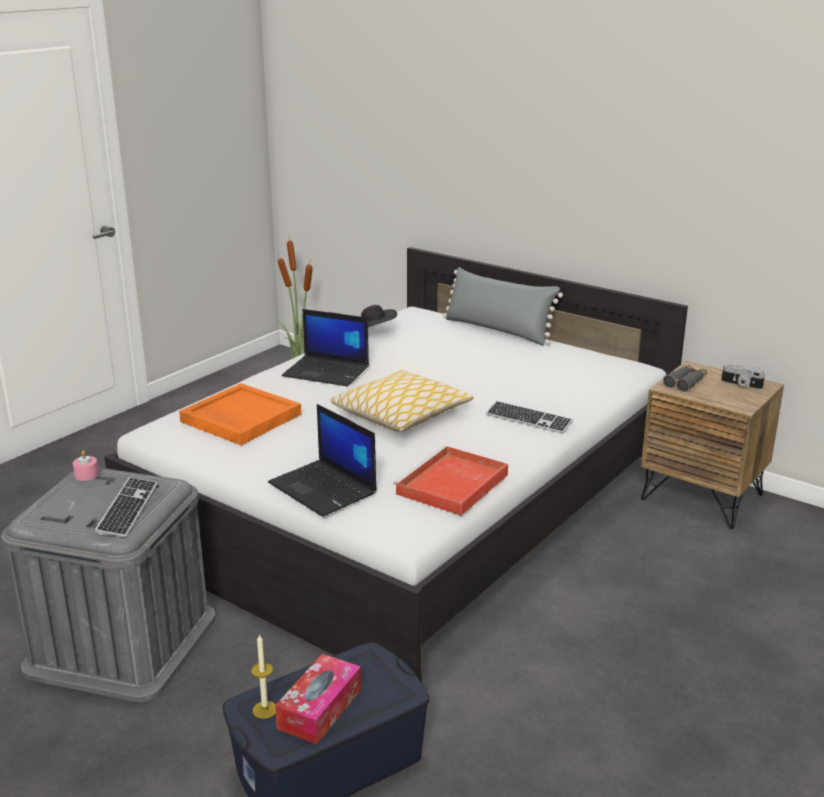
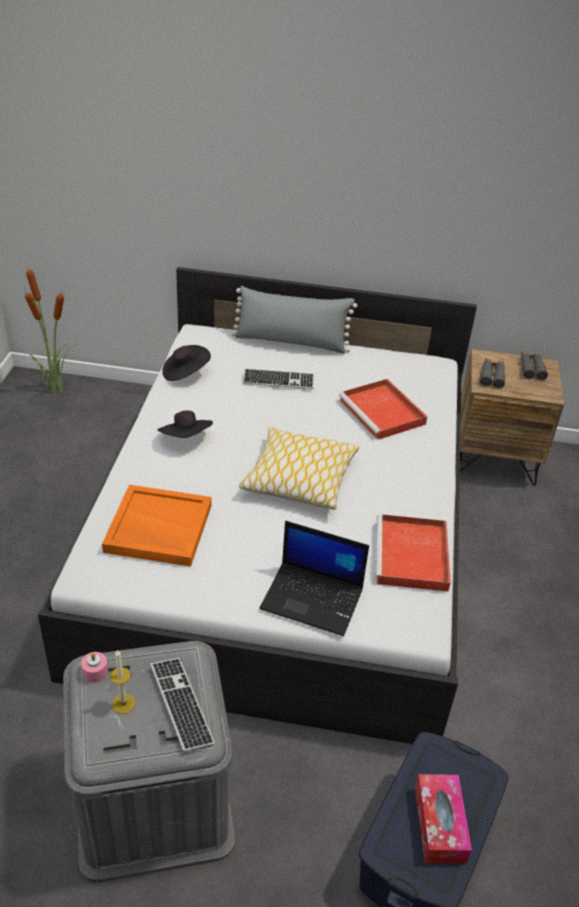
camera: 30 degrees left, 15 degrees up
candle [251,634,276,719] -> candle moved to [110,650,135,714]
laptop [282,309,369,386] -> black hat [157,411,213,438]
keyboard [486,401,573,434] -> keyboard moved to [243,368,314,389]
camera [721,364,765,390] -> grey binoculars [521,351,548,380]
none -> red tray [339,379,428,440]

